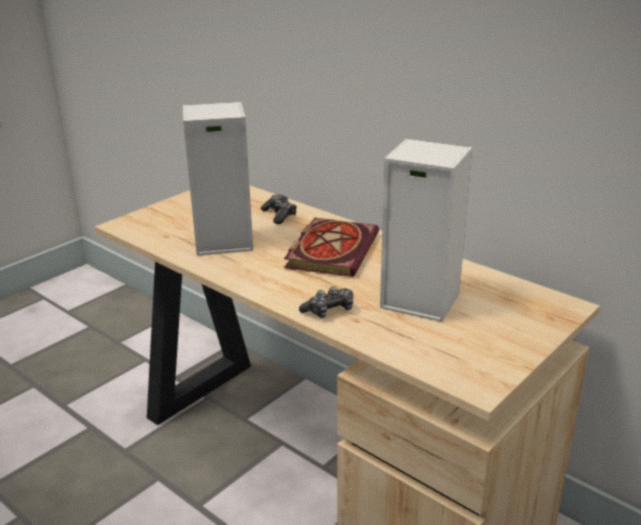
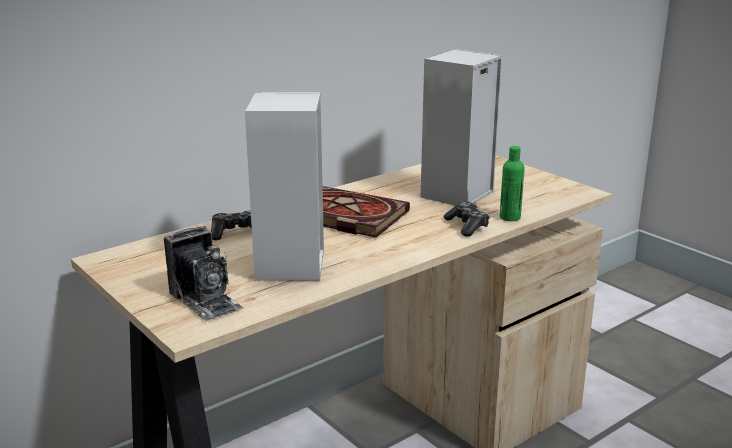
camera: 80 degrees left, 5 degrees down
none -> camera [164,226,243,321]
none -> green bottle [500,146,525,221]

